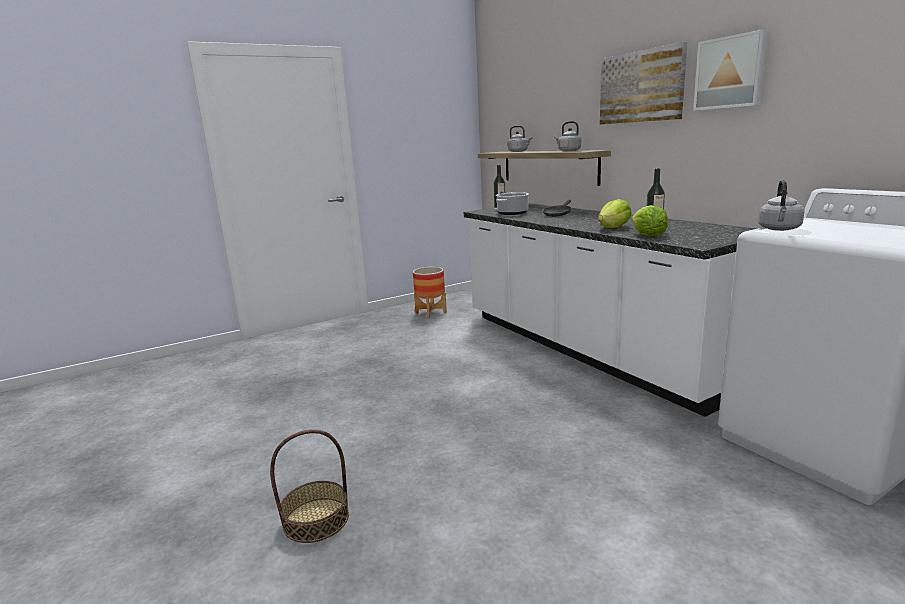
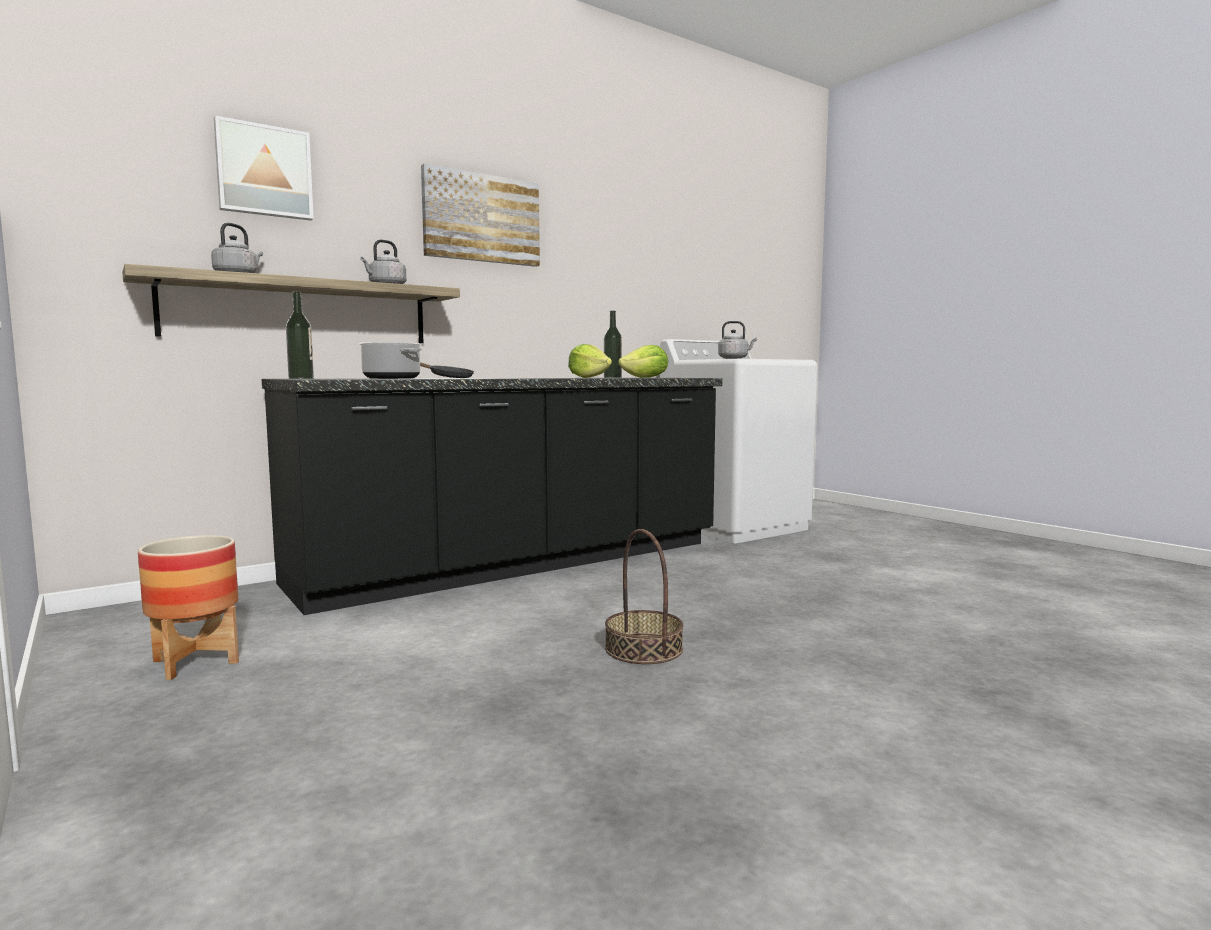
camera: 95 degrees left, 10 degrees down
basket [270,429,349,543] -> basket moved to [605,529,683,664]
white counter [464,203,757,417] -> black counter [262,378,722,615]
picture [693,29,768,111] -> picture moved to [214,116,314,221]

